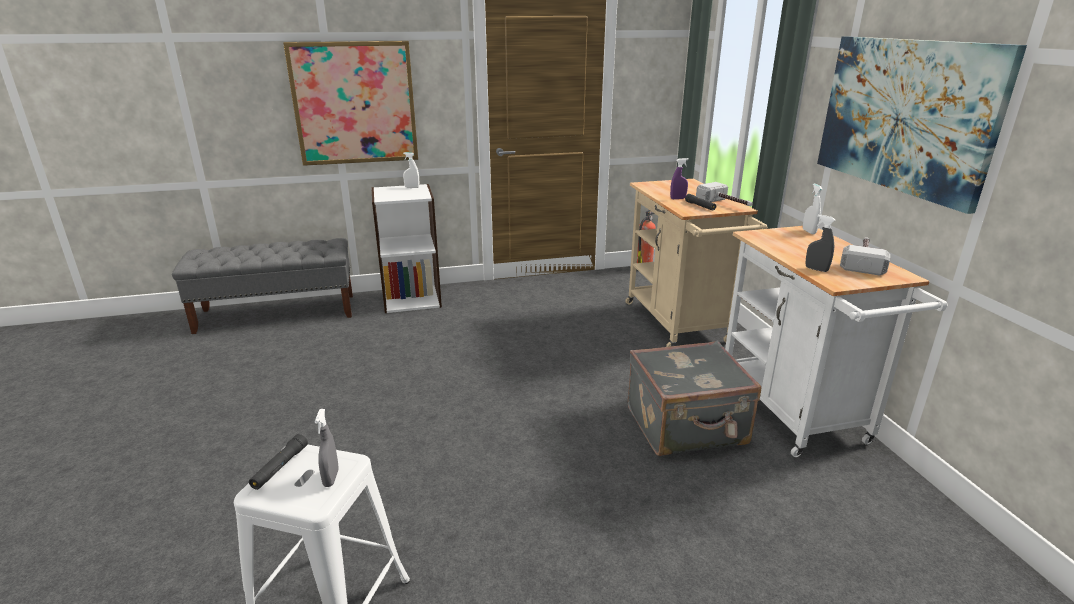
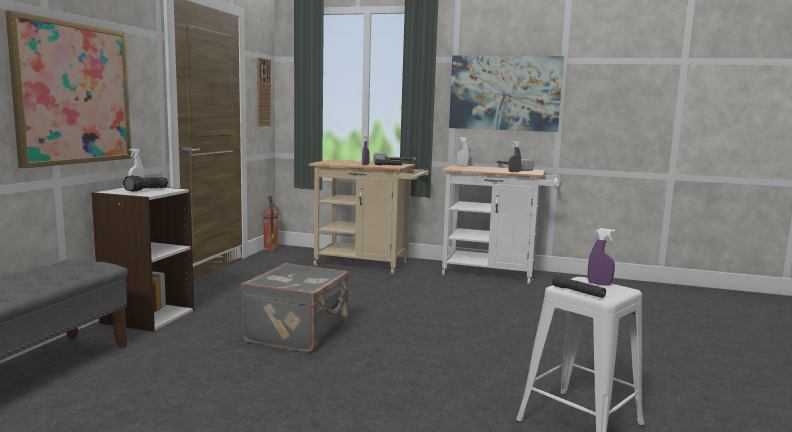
camera: 60 degrees left, 15 degrees down
grey spray bottle [315,409,339,487] -> purple spray bottle [588,228,615,286]
grey suitcase [628,341,761,456] -> grey suitcase moved to [241,263,349,352]
none -> flashlight [123,175,168,192]
none -> wall clock [257,57,271,127]

